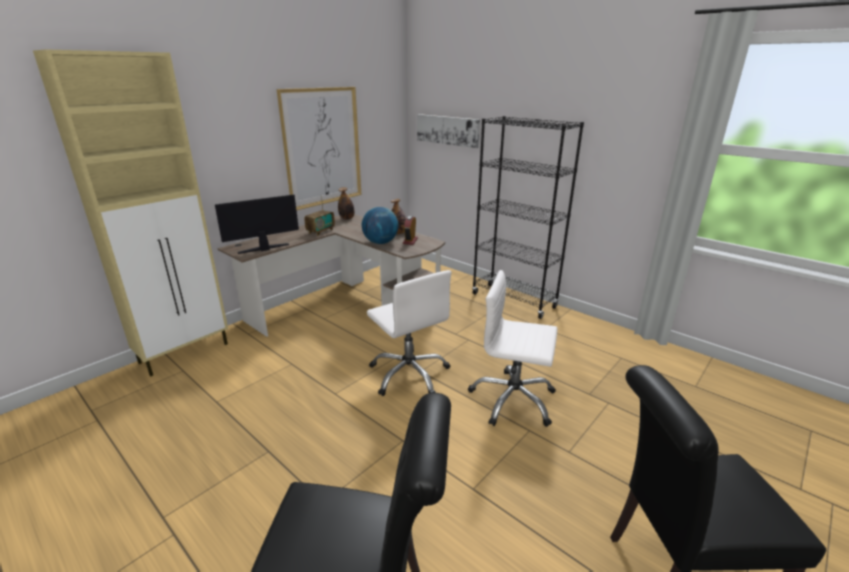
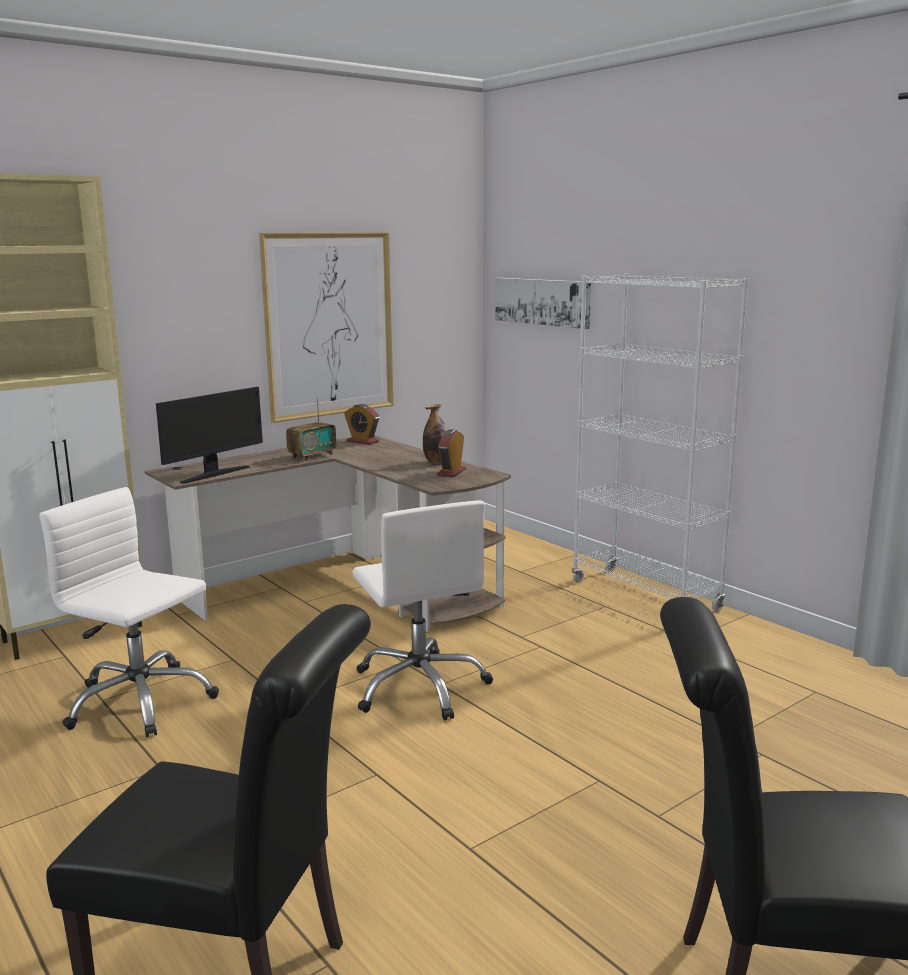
camera: 10 degrees right, 10 degrees down
monitor [215,194,299,254] -> monitor turned 150 degrees clockwise [156,387,263,484]
bottle [338,187,354,220] -> alarm clock [344,404,379,445]
globe [362,207,399,244] -> none
white office chair [468,270,557,427] -> white office chair moved to [39,487,219,737]
black bookcase [472,116,584,319] -> white bookcase [572,274,748,611]

